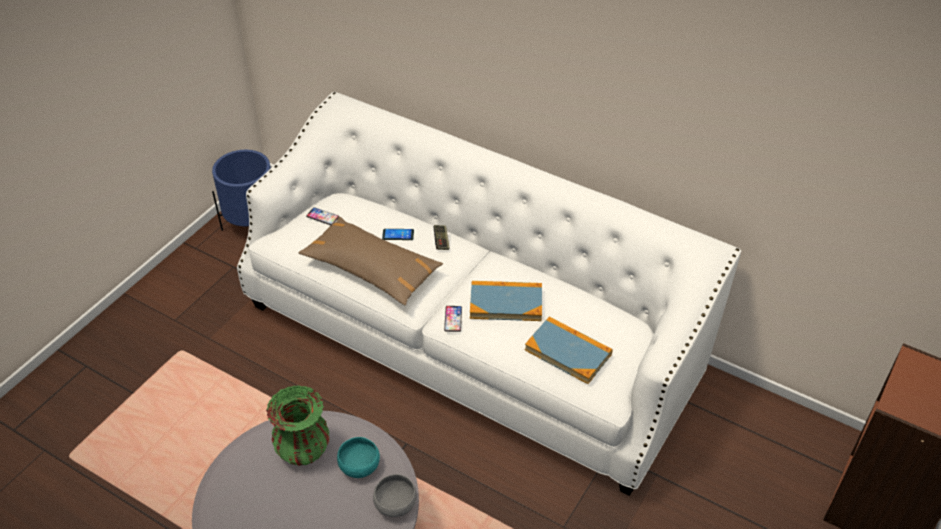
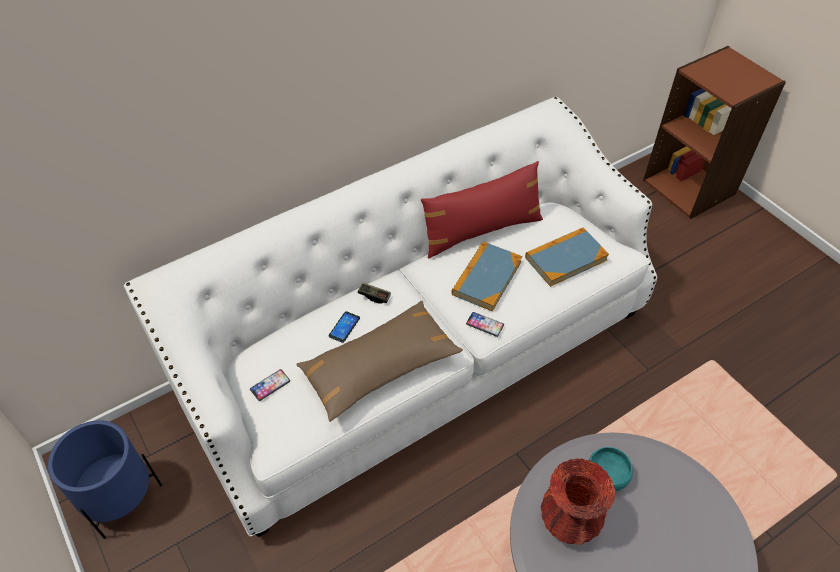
camera: 65 degrees left, 5 degrees up
green vase [266,385,330,466] -> red vase [541,458,615,545]
grey bowl [373,474,417,517] -> none
none -> red pillow [421,161,543,259]

